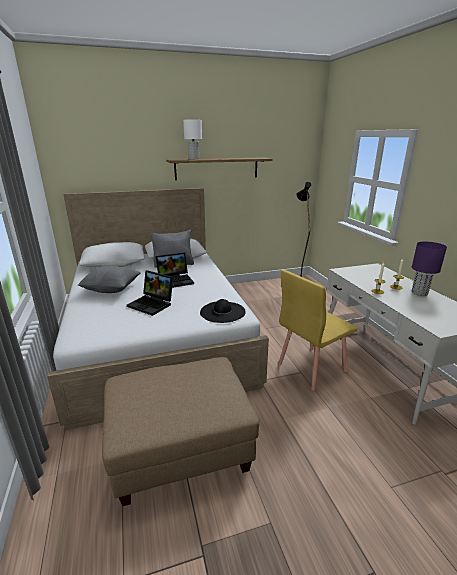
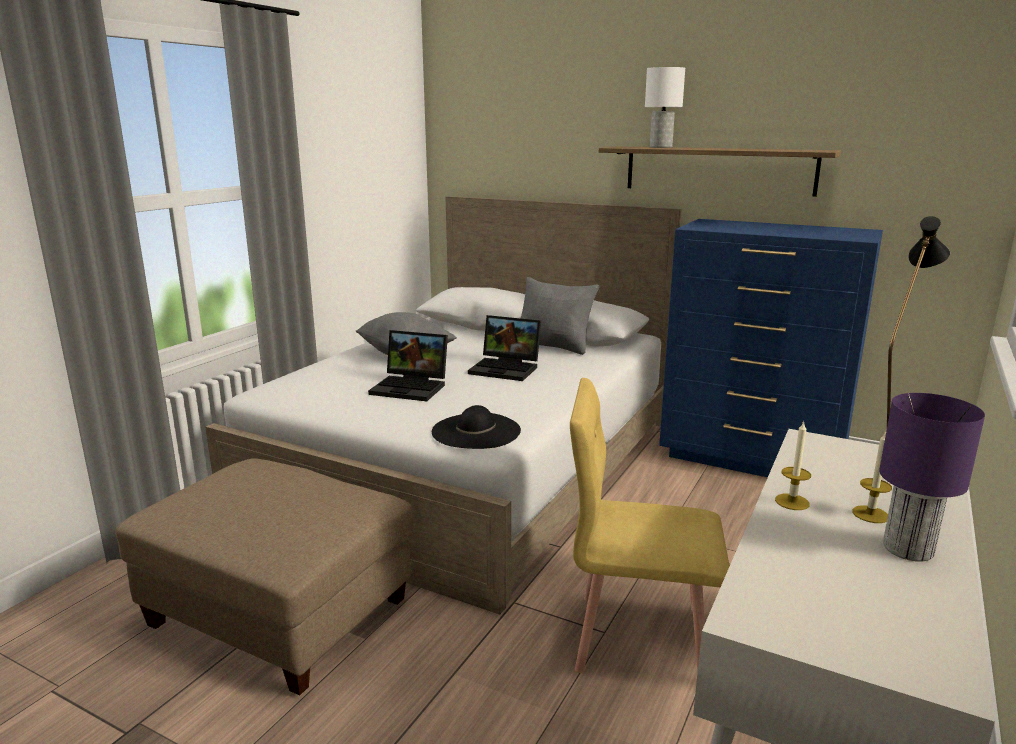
camera: 45 degrees right, 5 degrees down
laptop [127,270,173,316] -> laptop turned 60 degrees counterclockwise [368,330,448,401]
none -> blue dresser [659,219,883,477]

